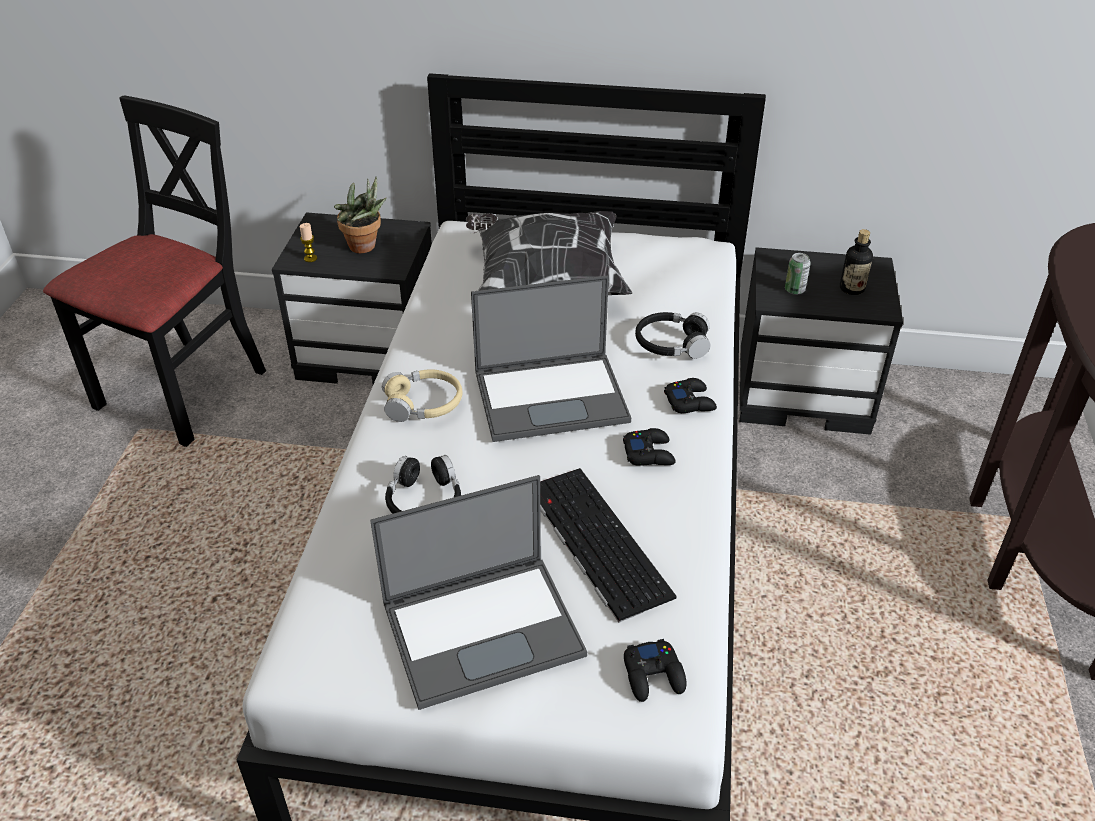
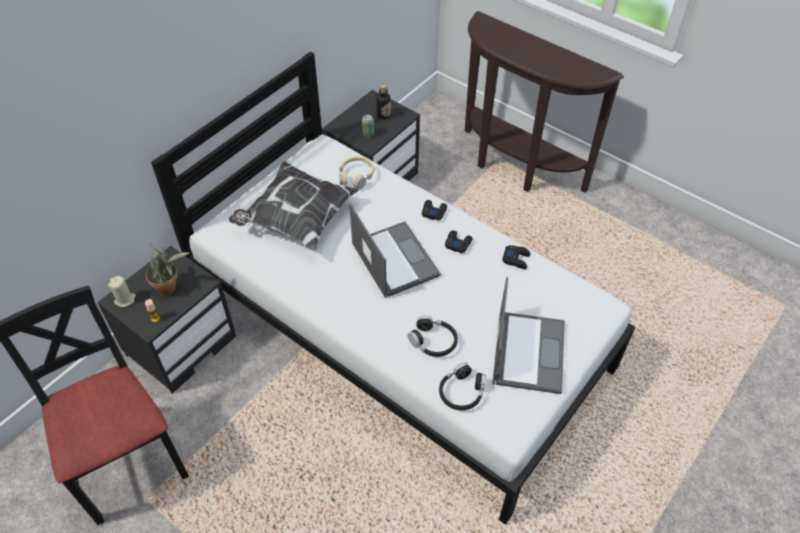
camera: 60 degrees left, 10 degrees up
beige headphones [382,369,463,422] -> beige headphones moved to [339,156,374,189]
laptop [471,275,631,442] -> laptop turned 45 degrees counterclockwise [350,204,441,298]
keyboard [540,468,677,623] -> none
black game controller [624,639,686,702] -> black game controller moved to [502,245,530,269]
black headphones [635,312,711,359] -> black headphones moved to [439,362,486,410]
none -> beige candle [108,276,136,307]

